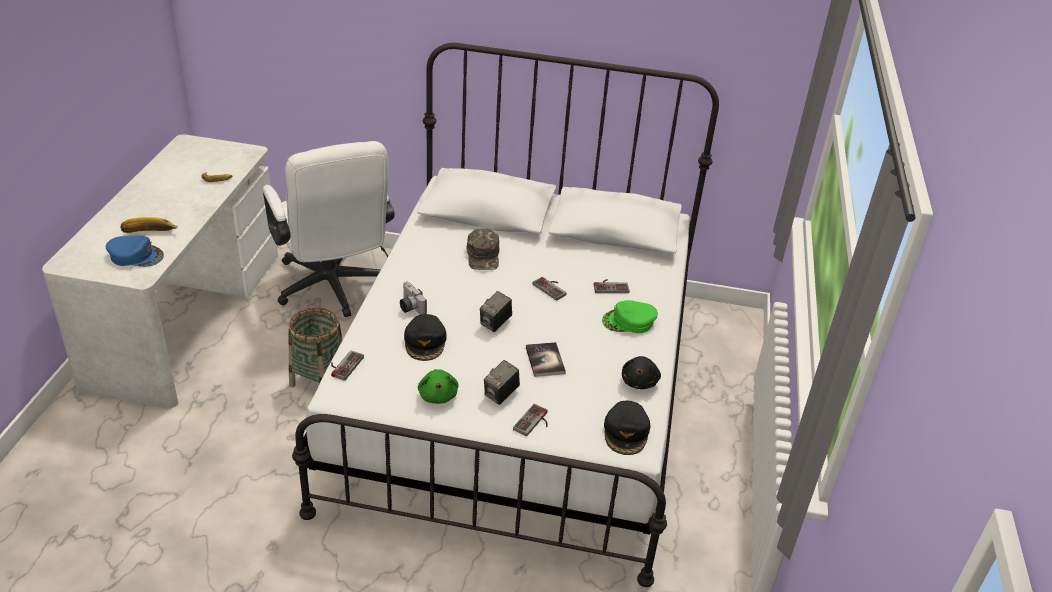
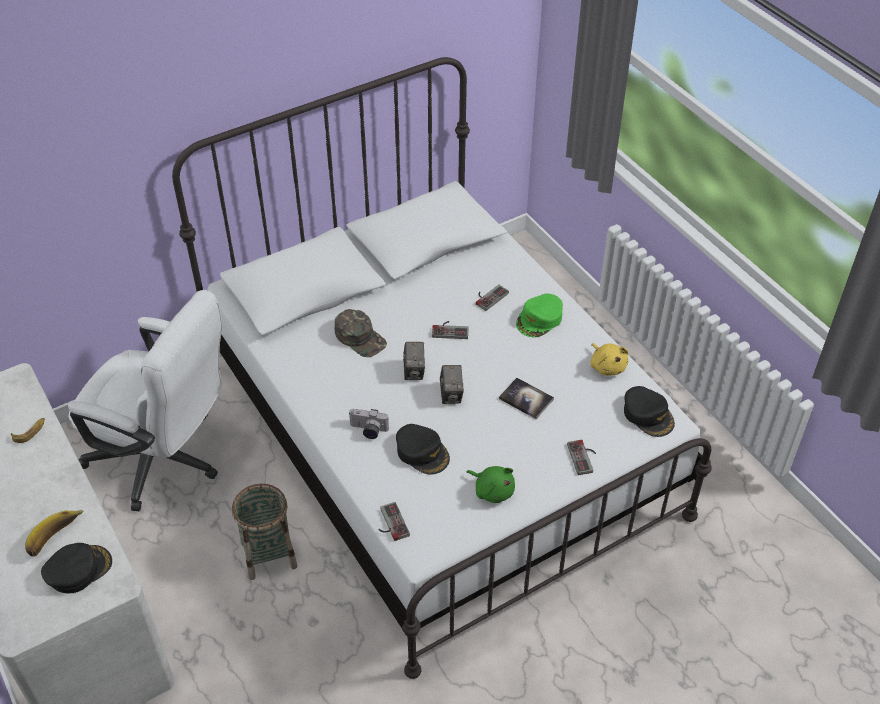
camera: 40 degrees left, 10 degrees up
blue cap [106,235,164,267] -> black cap [41,543,112,594]
camera [484,360,520,405] -> camera moved to [403,342,425,380]
black plush toy [622,356,661,389] -> yellow plush toy [590,343,629,376]

